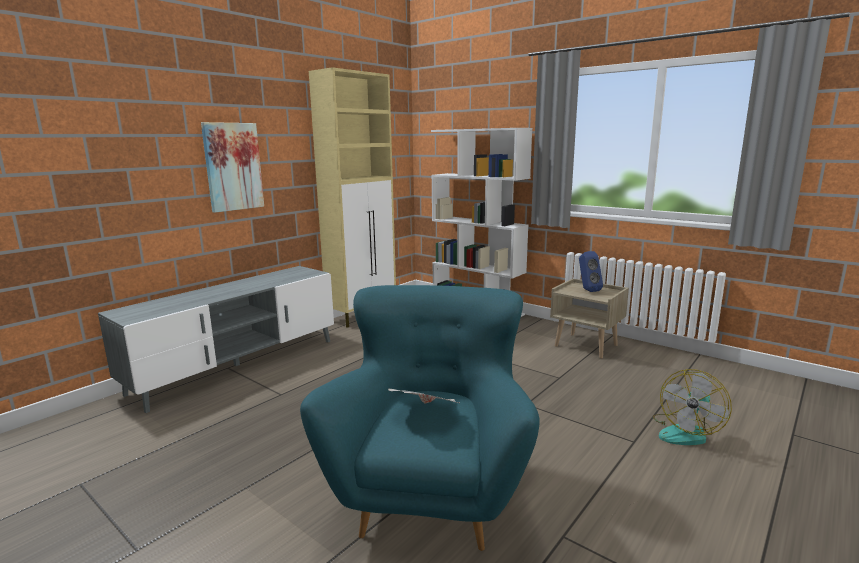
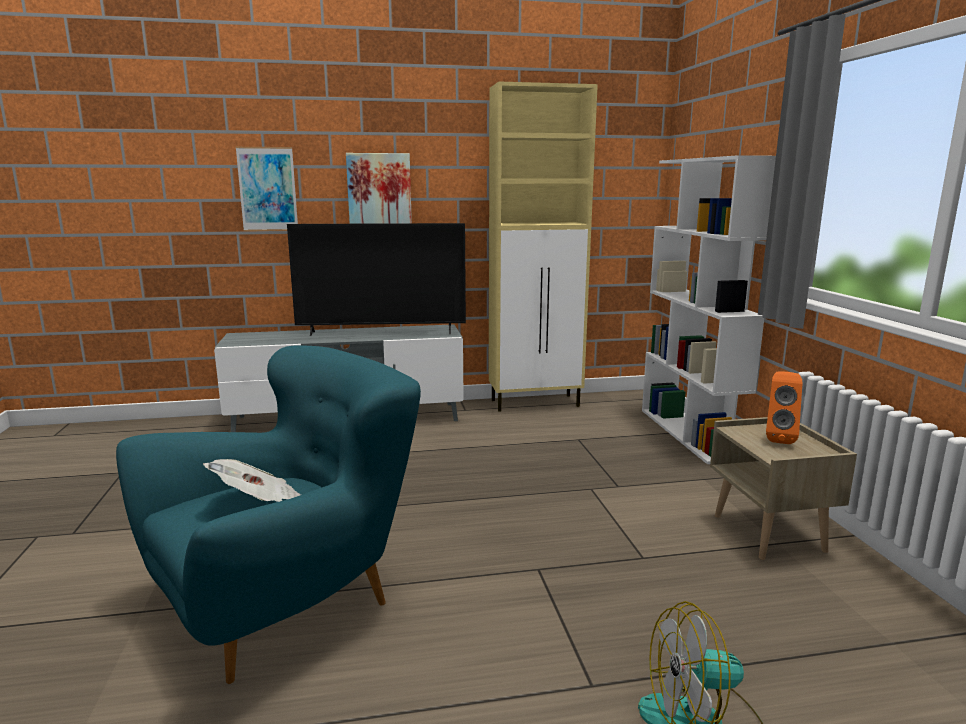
camera: 40 degrees right, 0 degrees up
blue speaker [579,251,603,292] -> orange speaker [766,372,802,444]
none -> picture [236,147,298,231]
none -> television [287,223,466,336]

